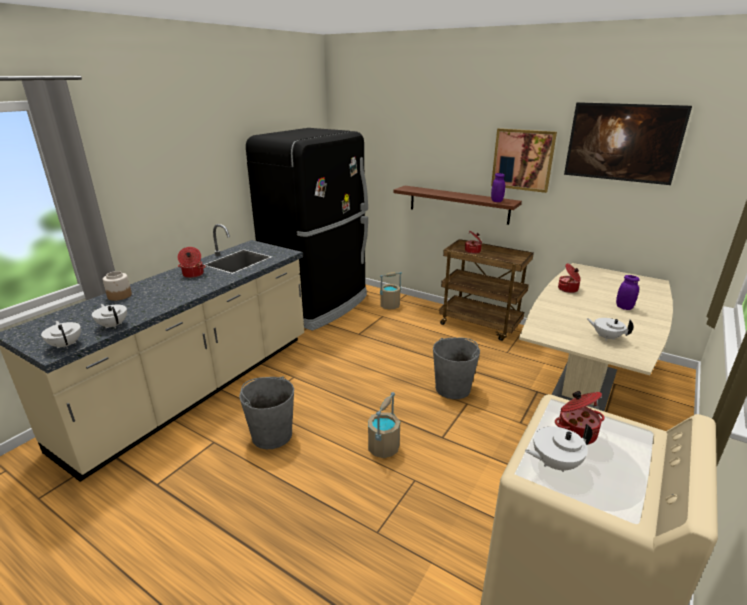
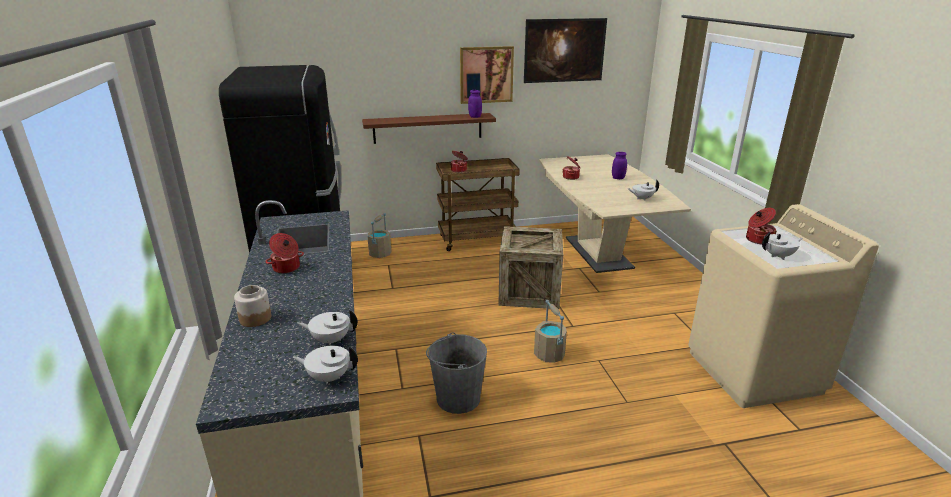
camera: 45 degrees left, 0 degrees up
grey bucket [433,338,480,399] -> crate [498,226,563,309]
white teapot [525,424,592,472] -> white teapot turned 135 degrees counterclockwise [762,232,803,260]

